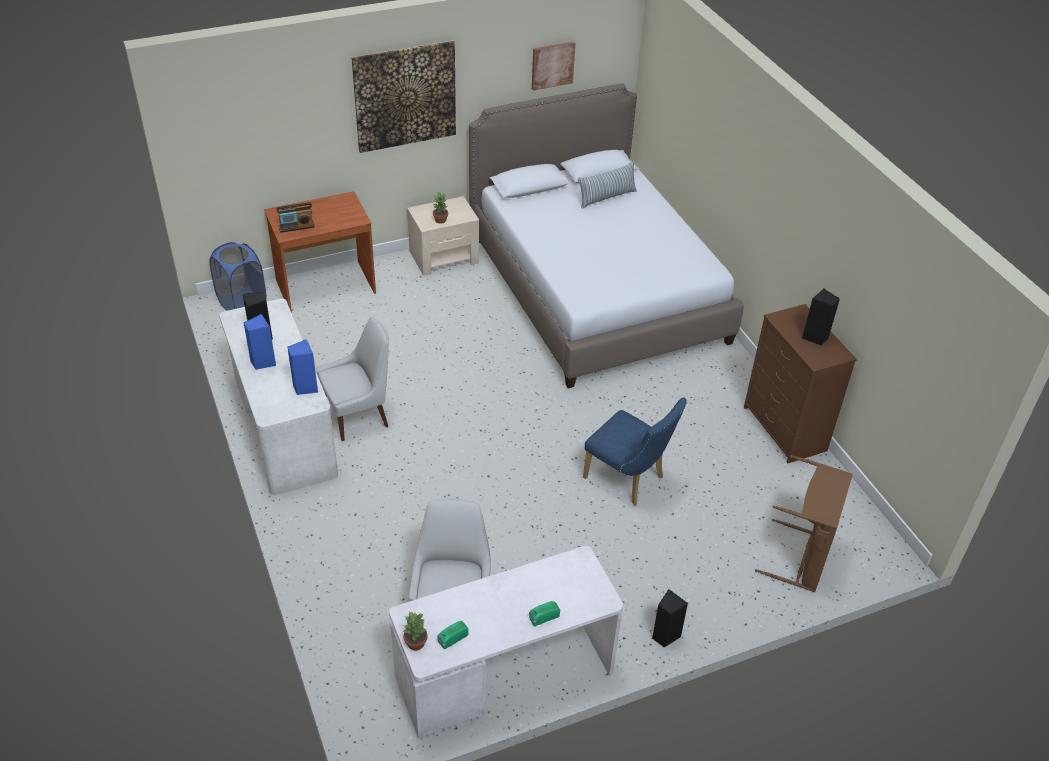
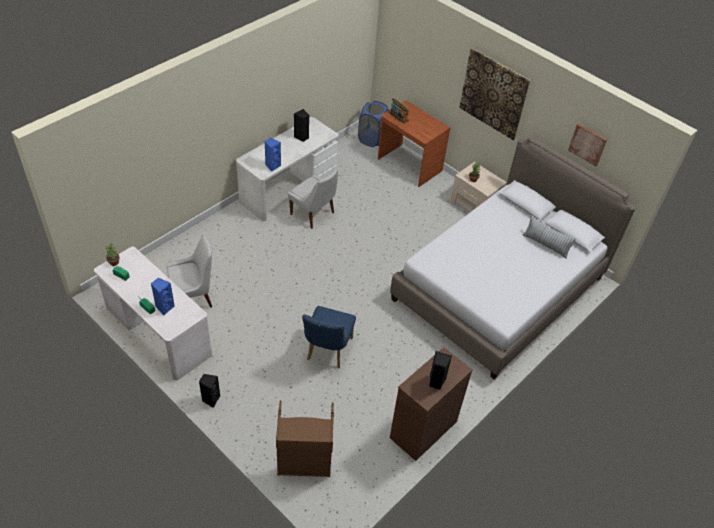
camera: 65 degrees right, 5 degrees up
blue speaker [244,314,276,370] -> blue speaker moved to [151,278,175,315]

